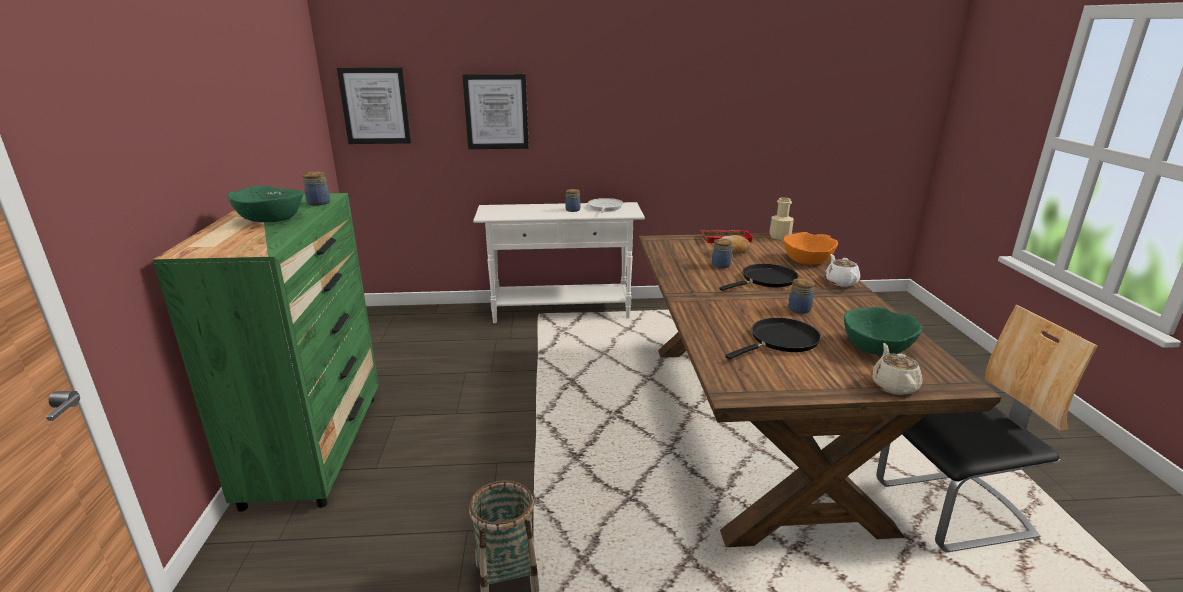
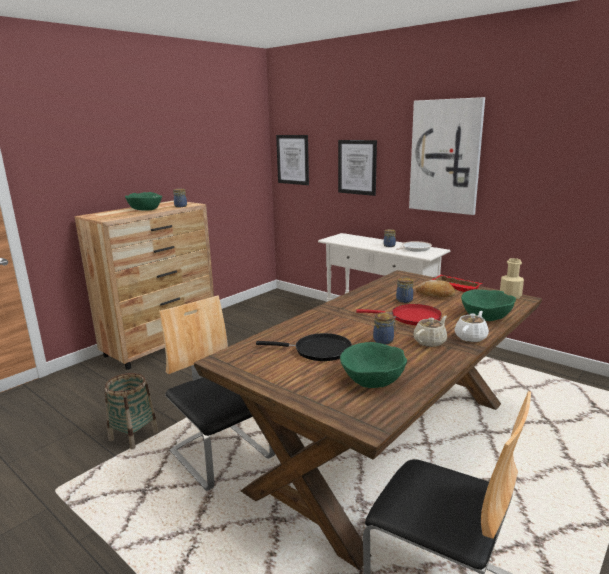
camera: 45 degrees right, 5 degrees down
green dresser [153,193,379,512] -> brown dresser [74,201,214,370]
black frying pan [719,264,798,291] -> red frying pan [356,304,442,325]
orange bowl [783,232,838,265] -> green bowl [461,289,516,321]
beige teapot [871,343,922,395] -> beige teapot moved to [413,316,447,347]
none -> chair [159,295,275,491]
none -> picture [409,97,485,215]

